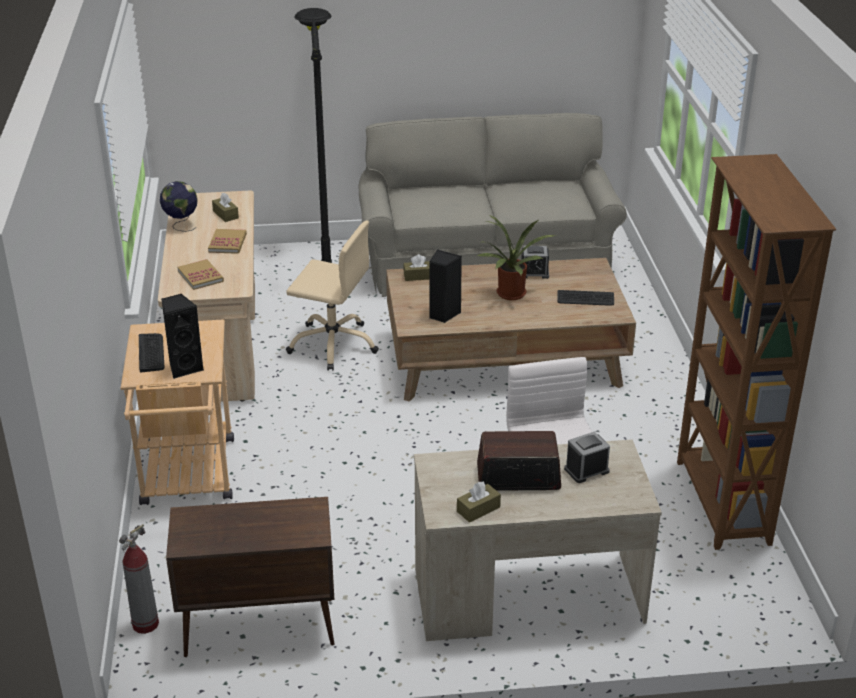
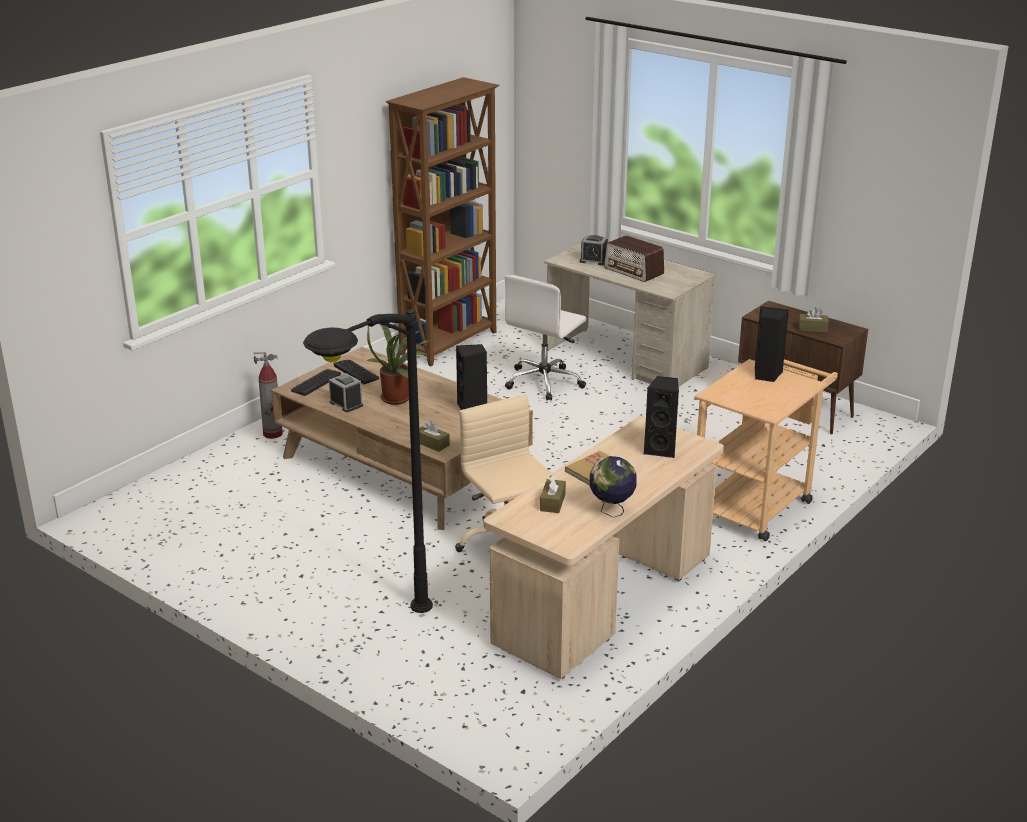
camera: 135 degrees left, 5 degrees down
fire extinguisher [119,524,159,634] -> fire extinguisher moved to [253,352,283,439]
keyboard [139,333,164,372] -> keyboard moved to [291,369,341,396]
book [178,259,224,290] -> black speaker [644,376,679,458]
grey sofa [359,113,627,297] -> none
brown tissue box [457,482,501,523] -> brown tissue box moved to [798,307,829,333]

